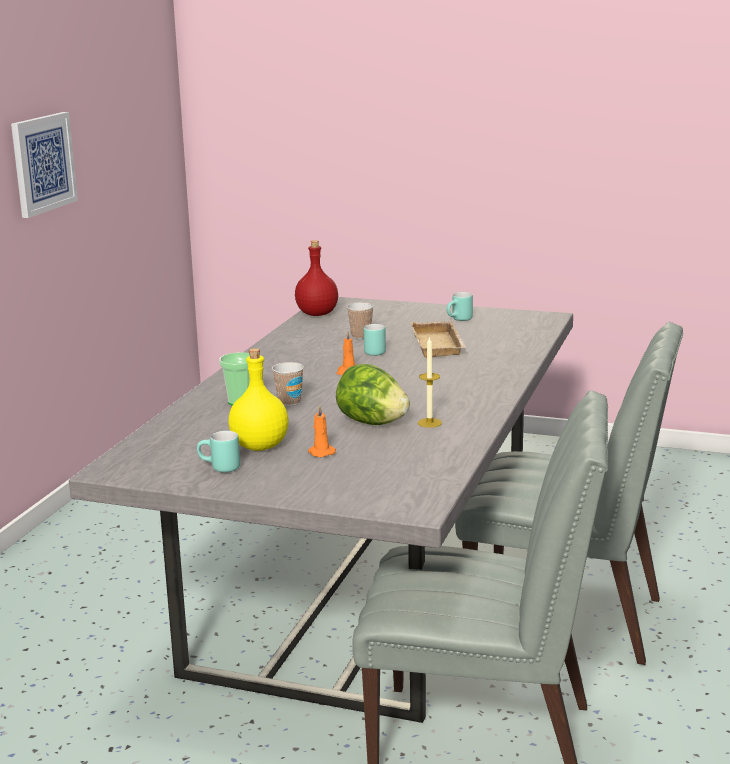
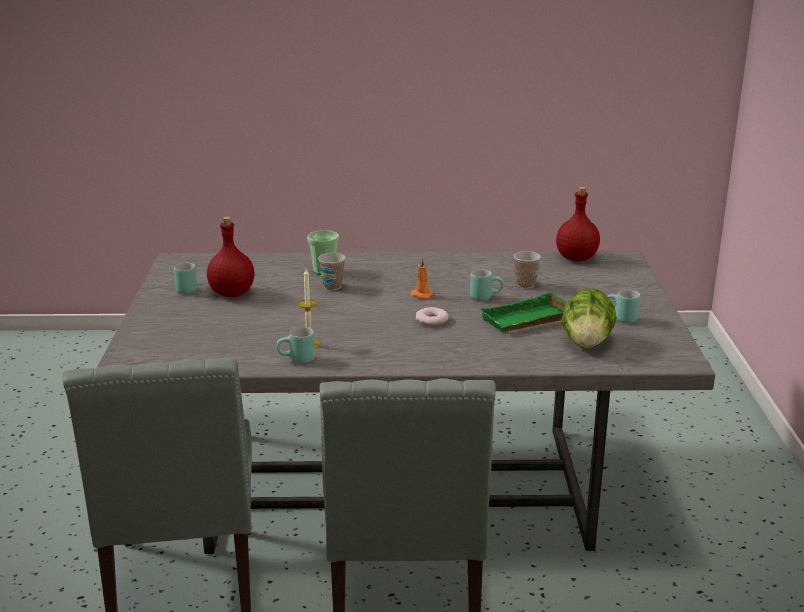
camera: 70 degrees right, 5 degrees up
picture [11,112,78,218] -> none
yellow bottle [228,348,289,451] -> red bottle [207,216,254,297]
orange candle [308,405,336,457] -> none
lettuce [336,364,410,425] -> lettuce moved to [562,288,617,348]
beige tray [410,321,467,358] -> green tray [480,292,567,332]
none -> turquoise mug [277,327,315,363]
none -> donut [416,307,449,326]

